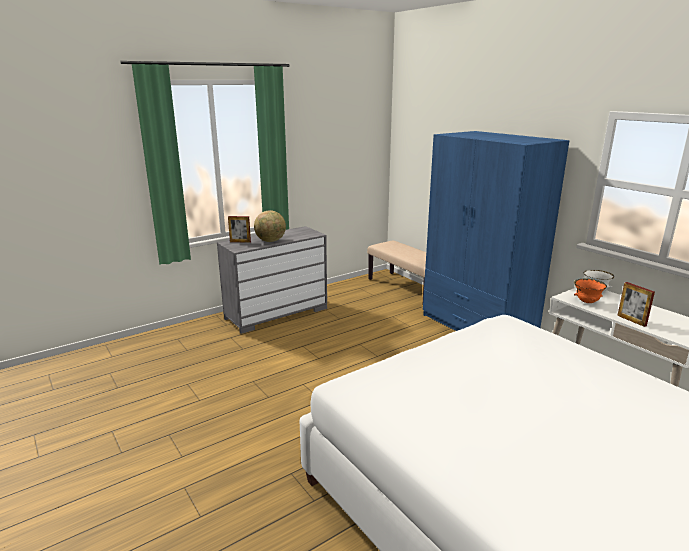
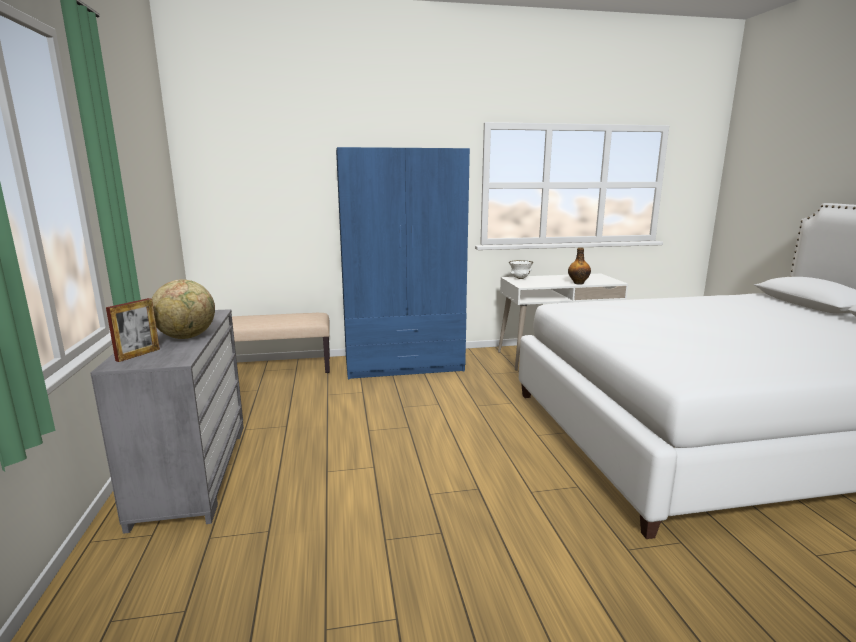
camera: 65 degrees left, 5 degrees down
orange bowl [574,279,607,303] -> none
picture frame [617,282,655,327] -> bottle [568,248,591,284]

